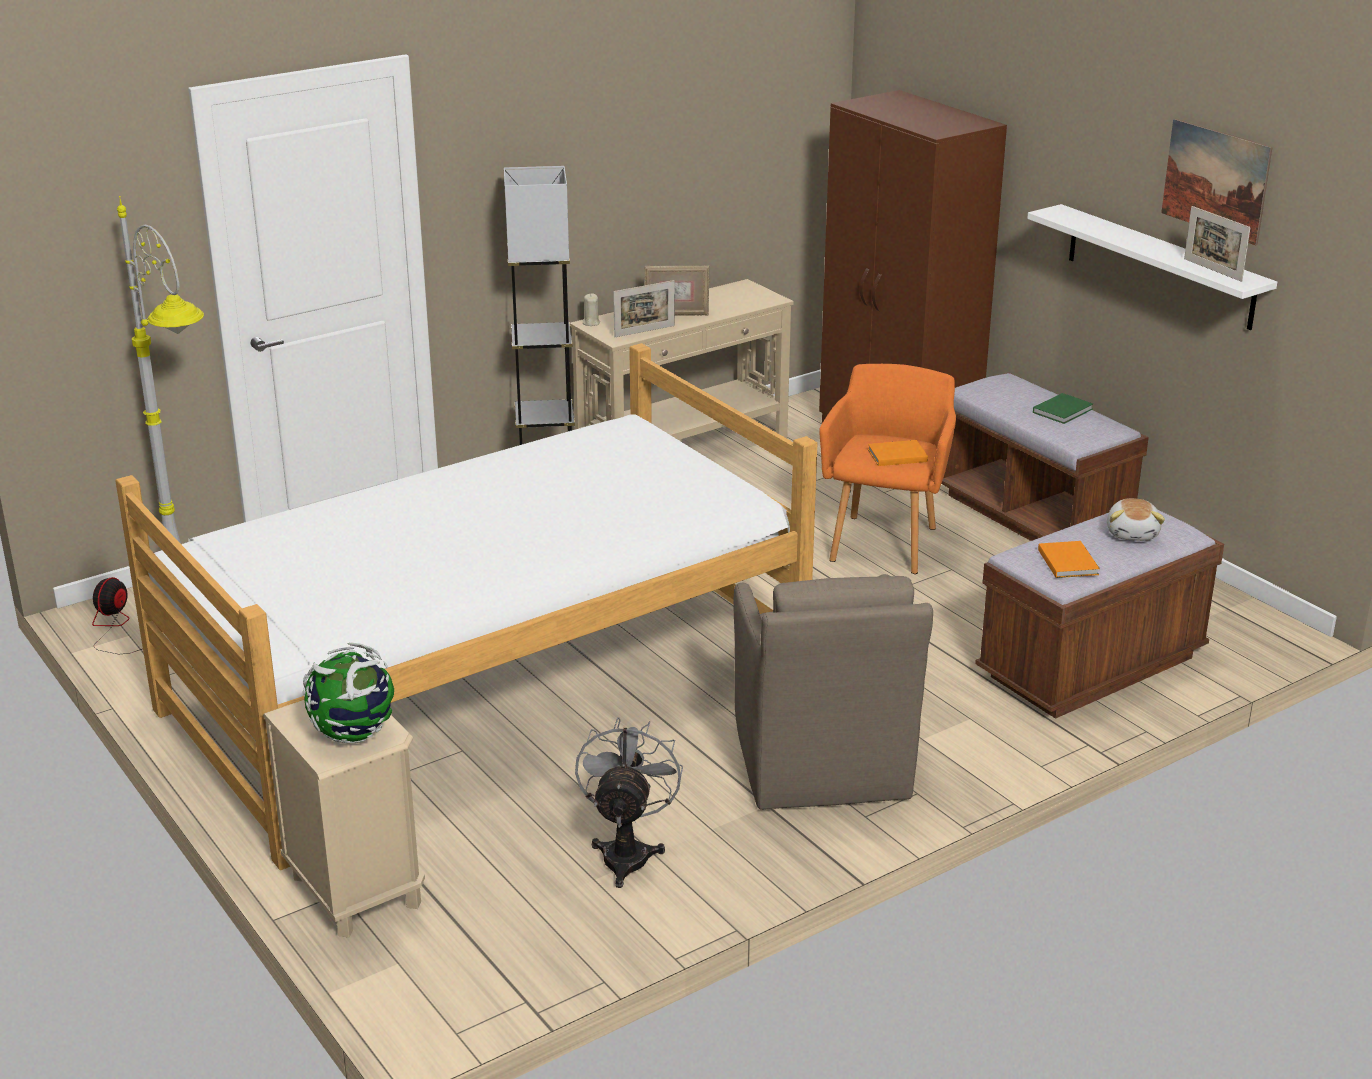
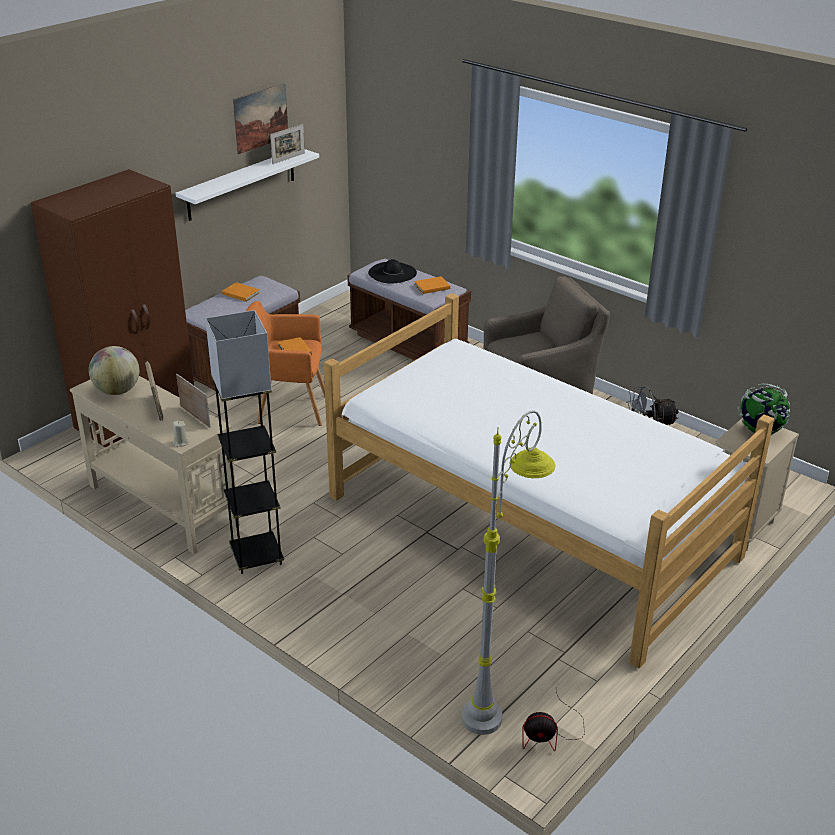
camera: 105 degrees left, 5 degrees up
green book [1033,393,1093,424] -> orange book [222,282,260,301]
plush toy [1107,498,1165,541] -> black hat [368,259,417,284]
none -> globe [89,346,139,395]

